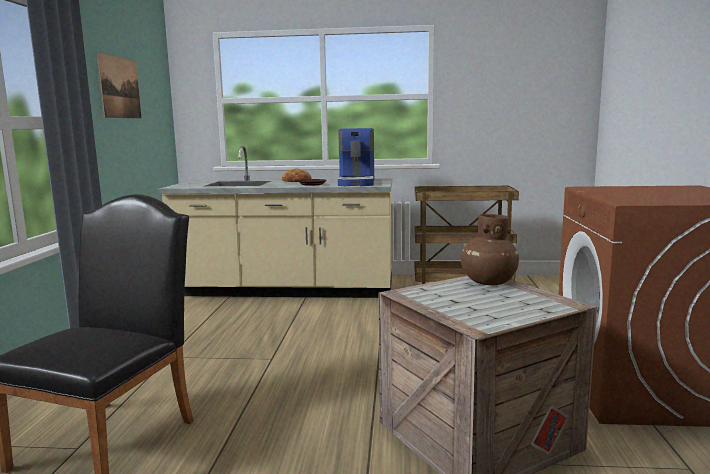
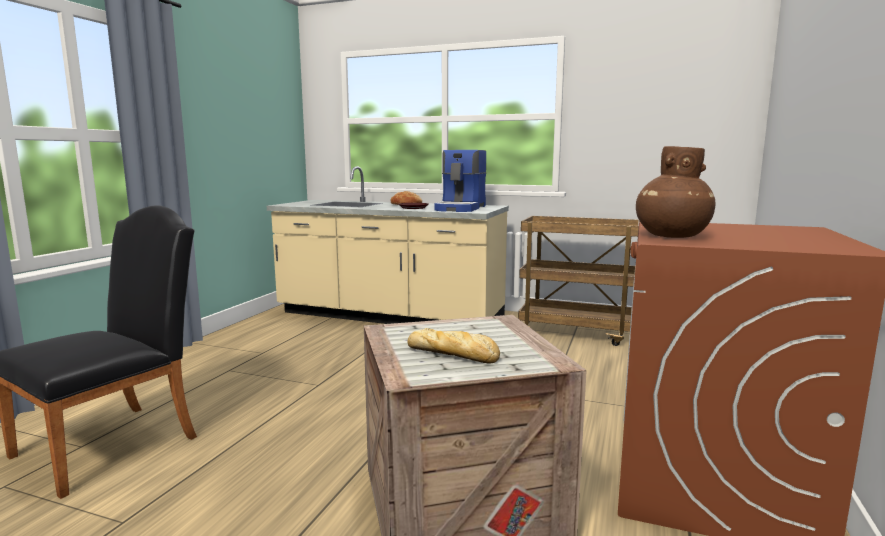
camera: 15 degrees right, 0 degrees up
picture [97,52,142,119] -> none
brown vase [461,214,519,285] -> brown vase moved to [636,146,715,238]
none -> bread [408,328,500,363]

